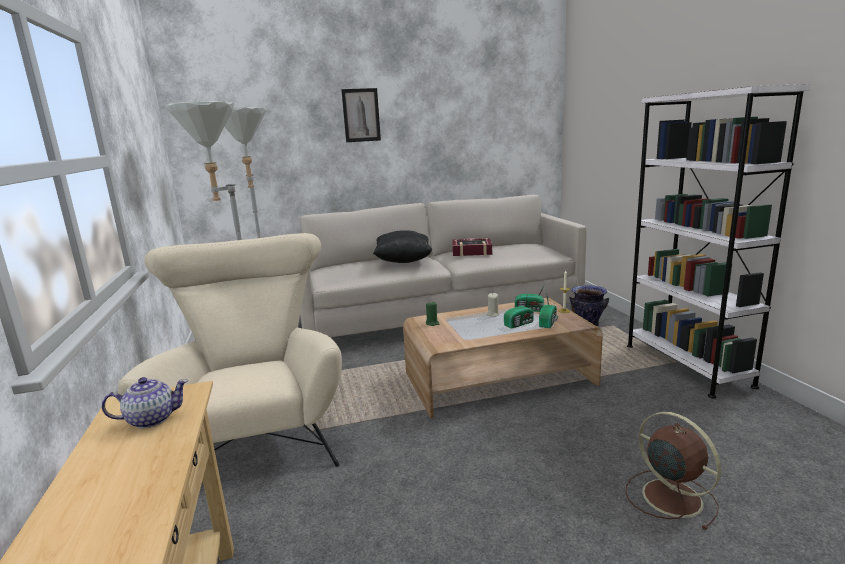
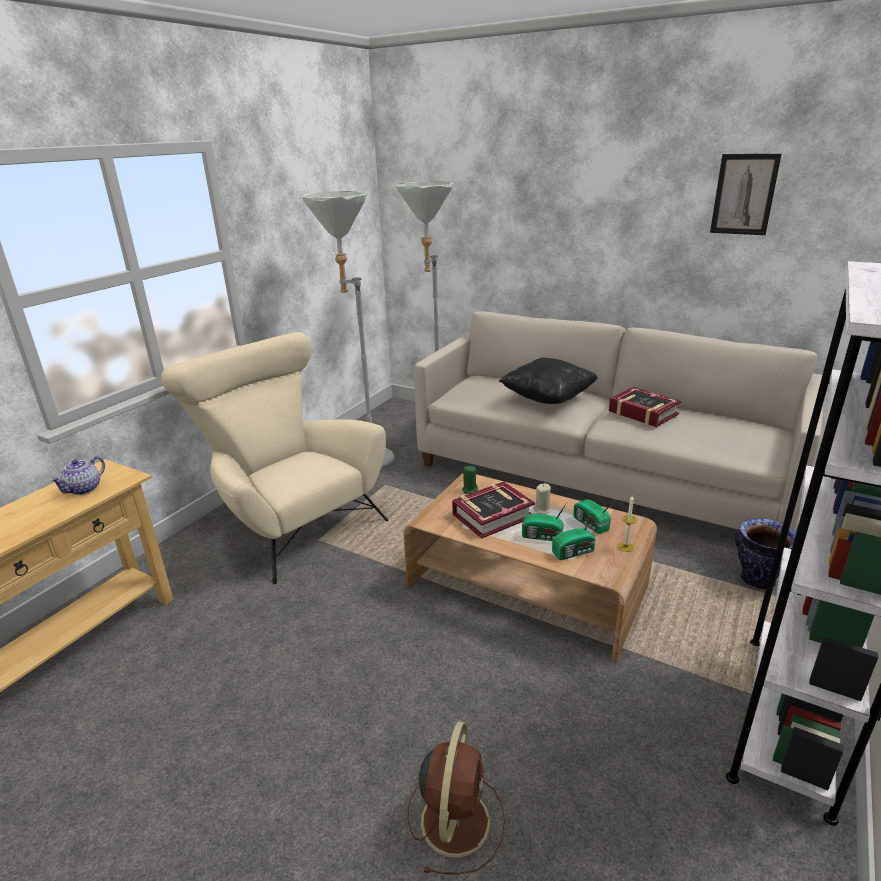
camera: 45 degrees right, 10 degrees up
teapot [102,377,188,429] -> teapot turned 90 degrees clockwise [50,456,105,495]
beige armchair [118,233,342,467] -> beige armchair turned 75 degrees counterclockwise [161,332,388,584]
picture [341,88,381,142] -> picture moved to [710,154,782,235]
none -> book [452,481,535,539]

